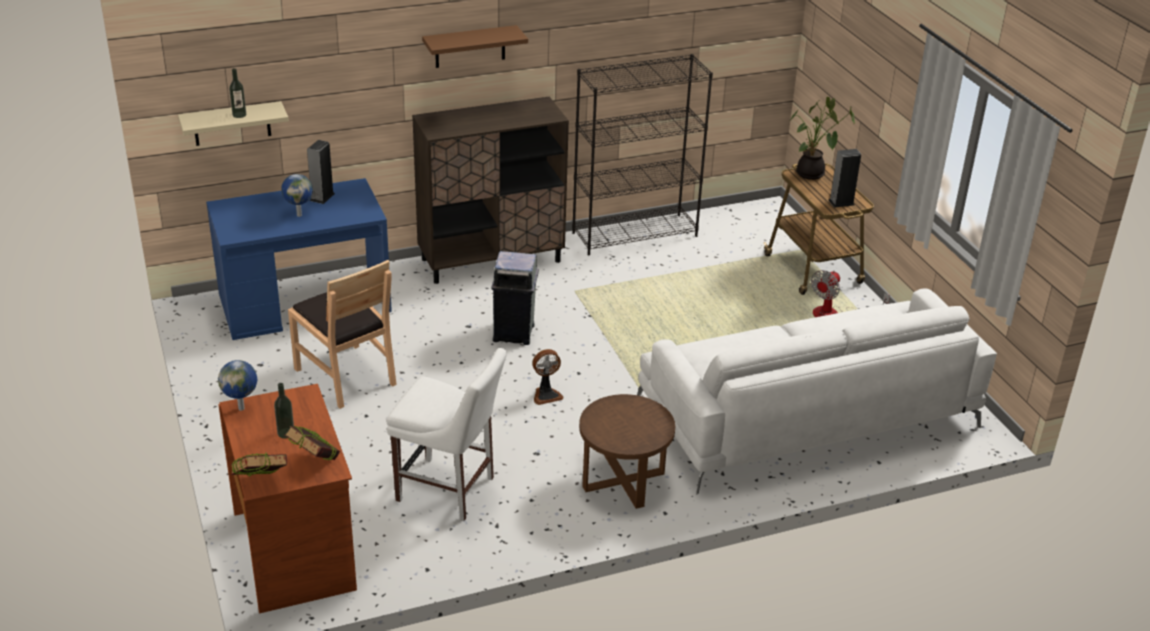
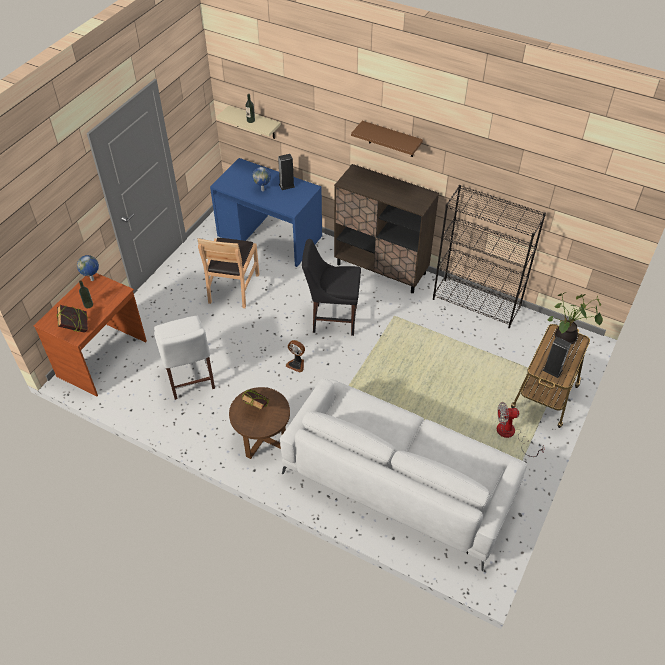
camera: 50 degrees right, 15 degrees up
book [230,453,287,476] -> book moved to [241,389,269,410]
grey trash can [491,251,539,345] -> black chair [302,239,361,336]

